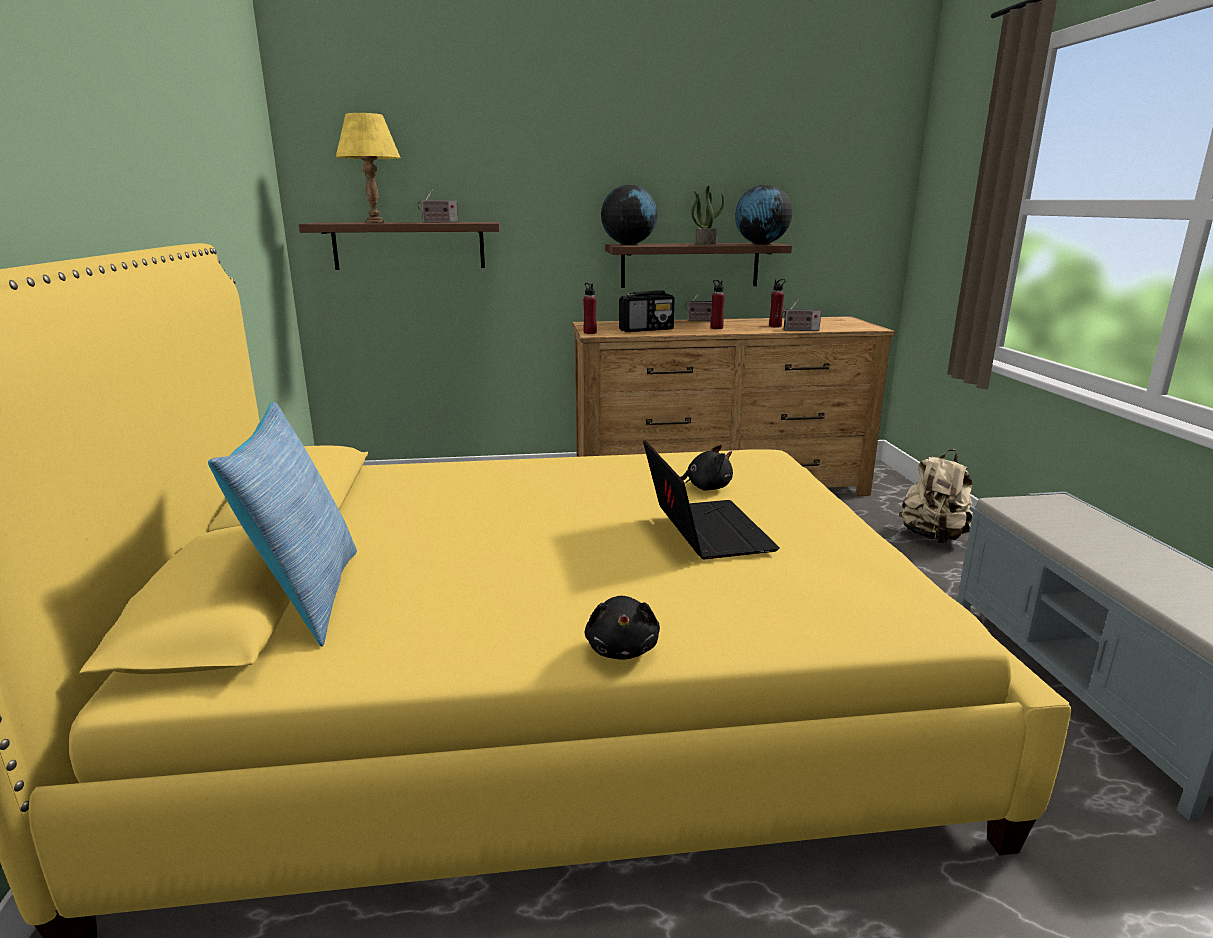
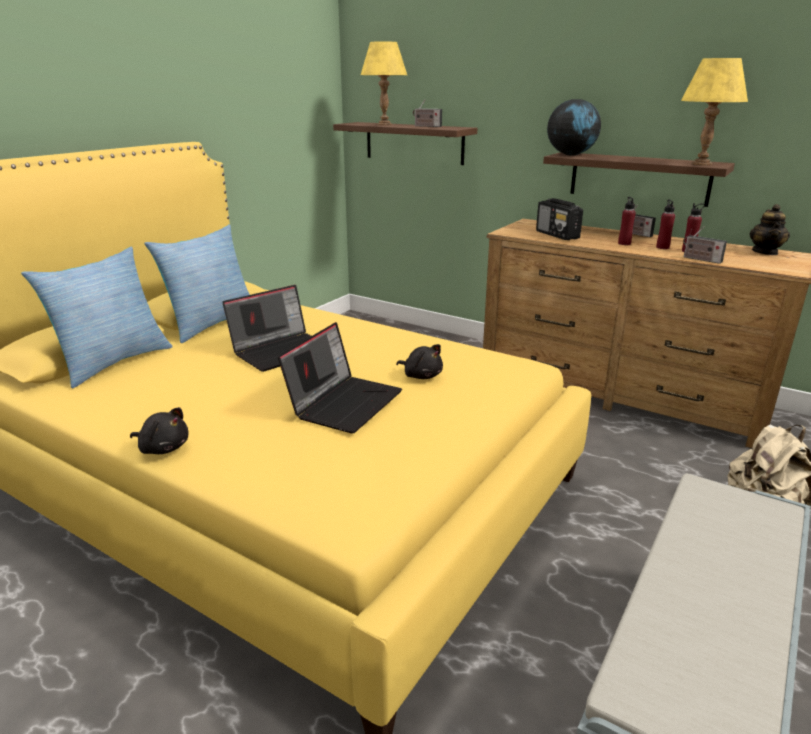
camera: 40 degrees right, 5 degrees up
red bottle [583,283,597,334] -> red bottle moved to [656,200,675,249]
black plush toy [585,596,660,660] -> black plush toy turned 105 degrees counterclockwise [130,407,188,454]
radio [619,291,675,332] -> radio turned 45 degrees clockwise [536,198,583,240]
potted plant [691,185,724,244] -> none
globe [735,185,792,244] -> yellow table lamp [681,58,748,166]
none -> pillow [144,225,250,343]
none -> laptop [222,285,311,372]
none -> teapot [749,204,790,255]

